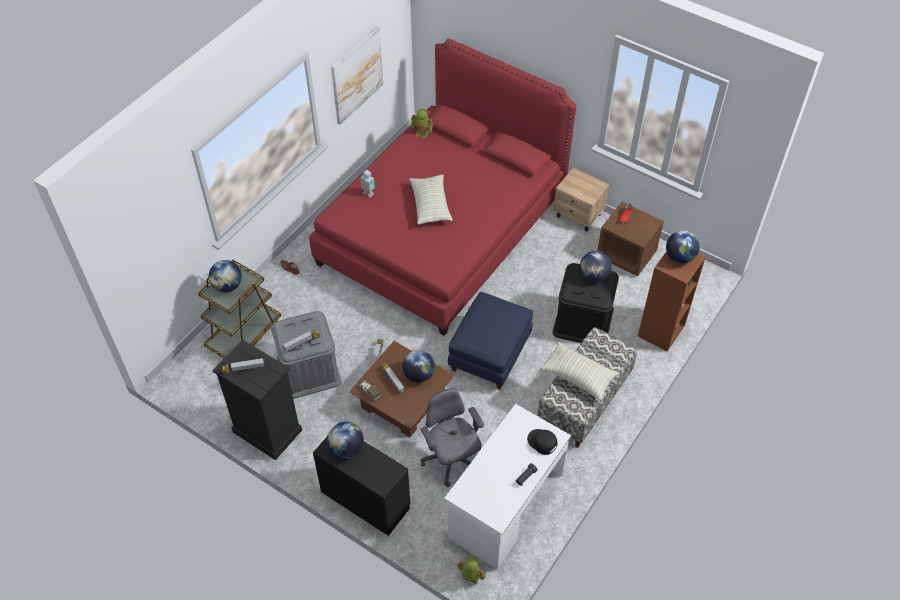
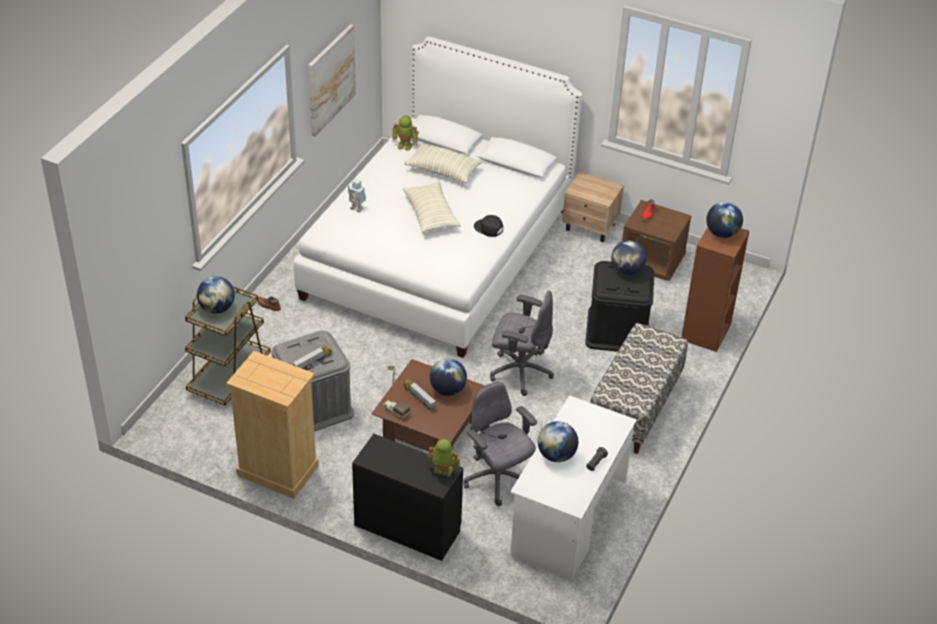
camera: 10 degrees left, 10 degrees down
black dresser [212,340,302,460] -> beige dresser [226,351,319,499]
toy truck [222,358,264,375] -> none
red bed [309,39,576,336] -> white bed [294,36,582,358]
globe [327,422,364,458] -> globe moved to [538,421,578,462]
blue ottoman [448,292,533,389] -> grey office chair [490,290,554,396]
toy robot [457,558,485,584] -> toy robot moved to [426,439,460,477]
black cap [527,429,558,455] -> black cap moved to [474,215,503,237]
pillow [540,342,619,401] -> pillow moved to [404,143,483,184]

